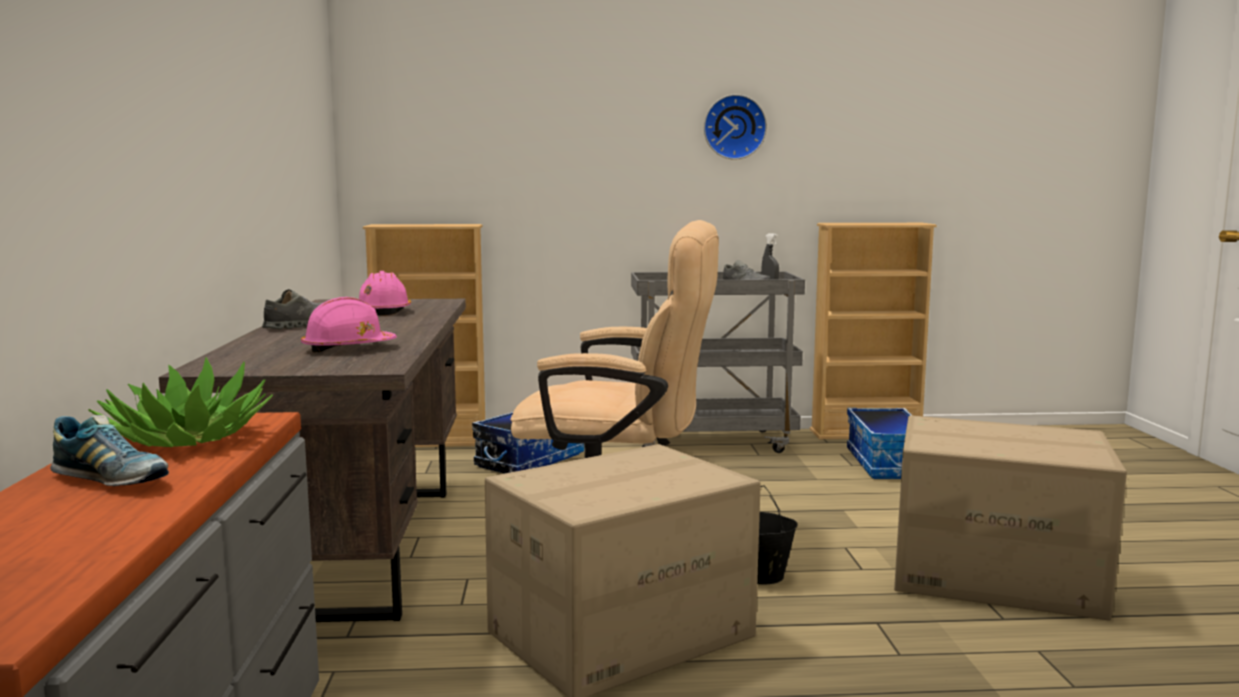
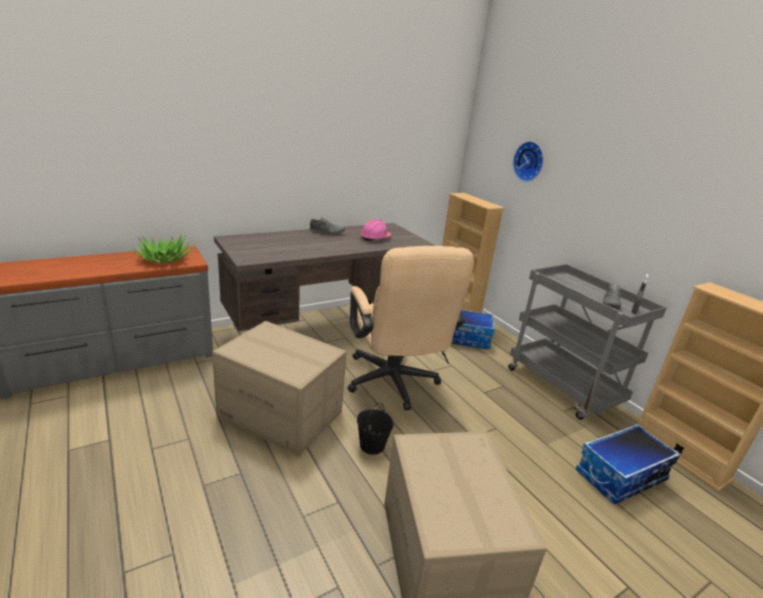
camera: 60 degrees right, 15 degrees up
shoe [50,415,169,486] -> none
pink hard hat [301,297,397,352] -> none
wall clock [704,94,767,160] -> wall clock moved to [513,141,544,182]

